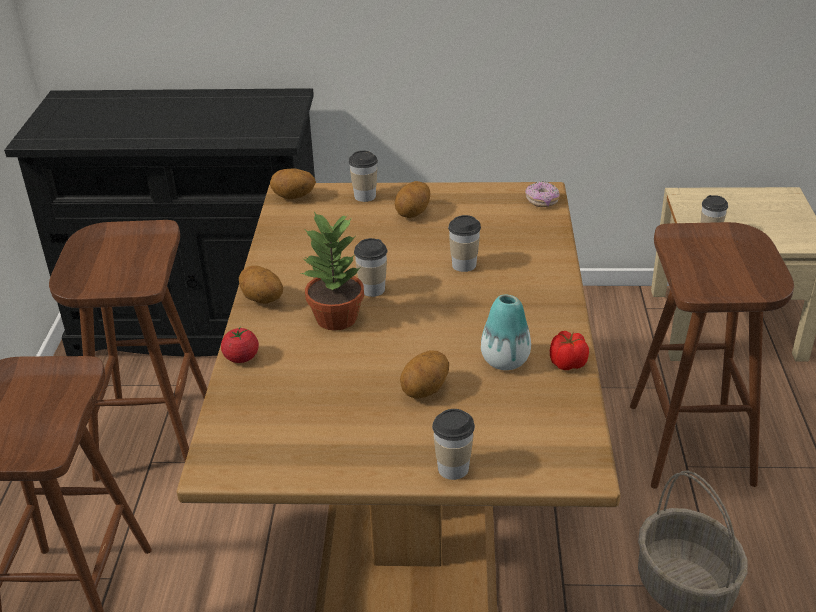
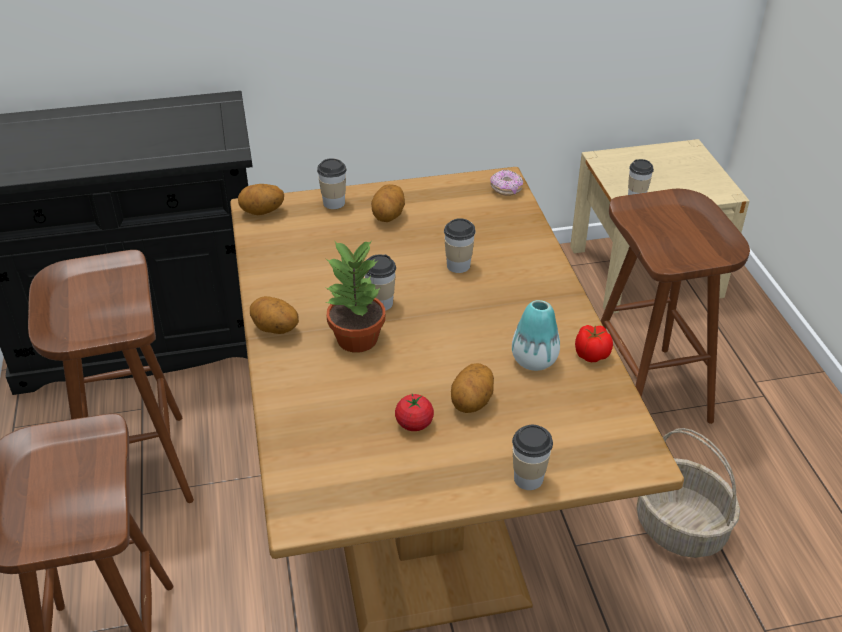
camera: 15 degrees left, 5 degrees up
tomato [221,326,259,363] -> tomato moved to [395,394,434,431]

